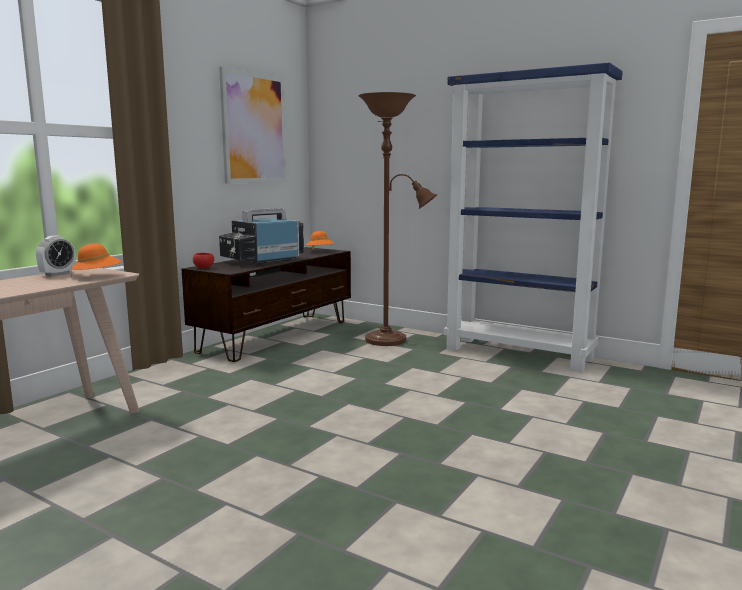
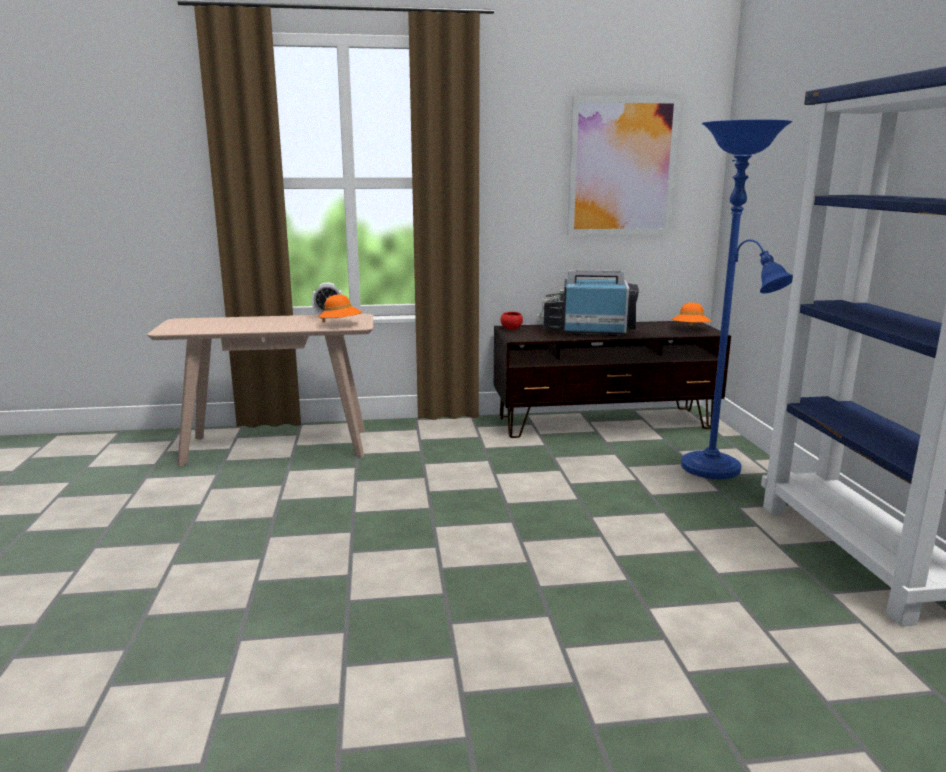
camera: 50 degrees right, 5 degrees up
brown floor lamp [358,92,438,346] -> blue floor lamp [681,119,793,479]

